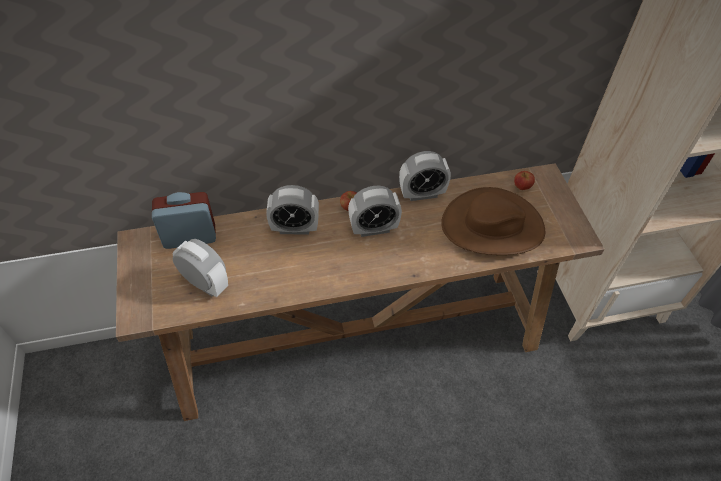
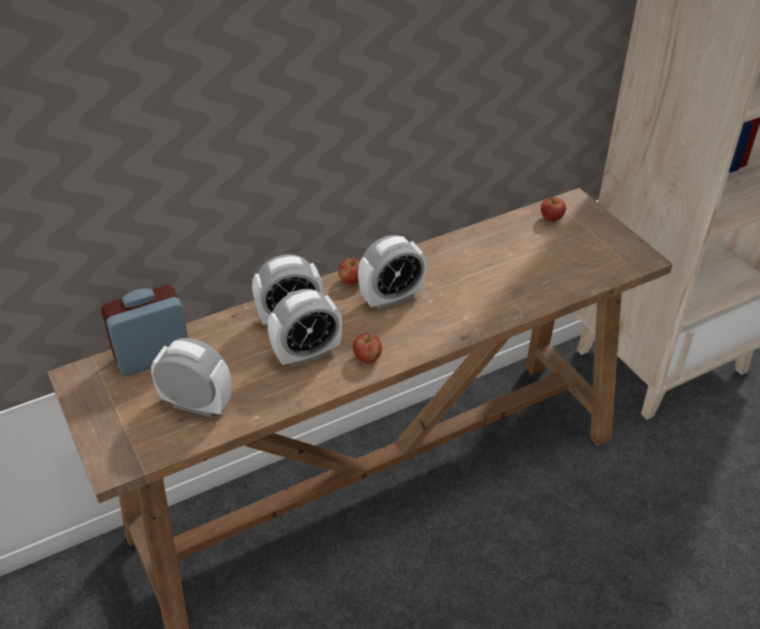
camera: 15 degrees left, 10 degrees down
alarm clock [399,151,451,201] -> alarm clock moved to [268,289,342,368]
brown hat [441,187,545,255] -> none
none -> apple [353,334,382,363]

